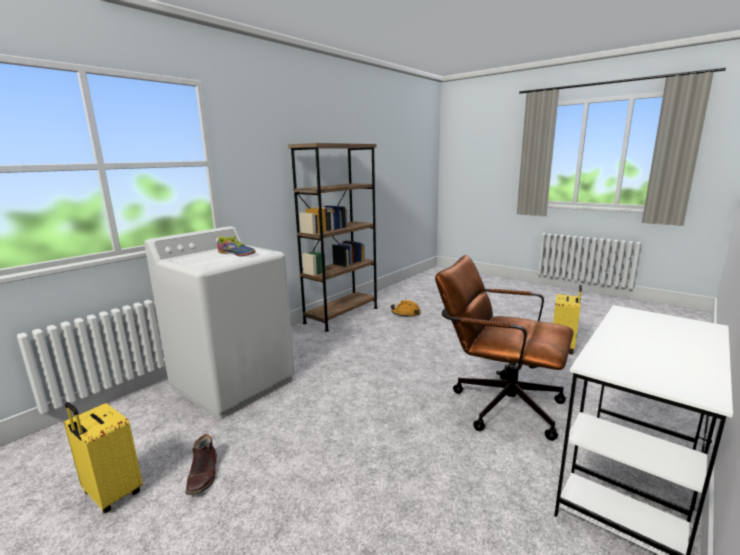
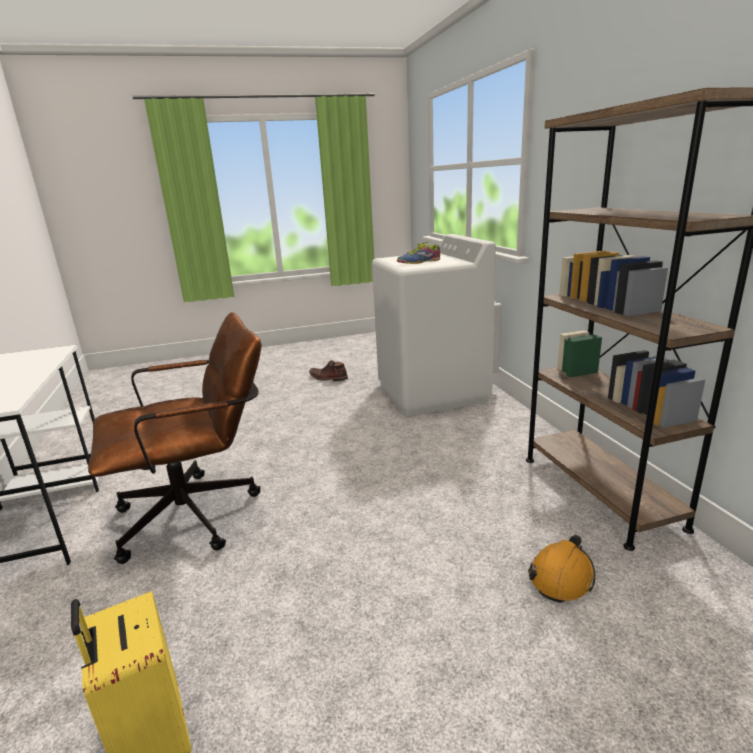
camera: 125 degrees right, 5 degrees up
yellow suitcase [64,402,143,513] -> none

